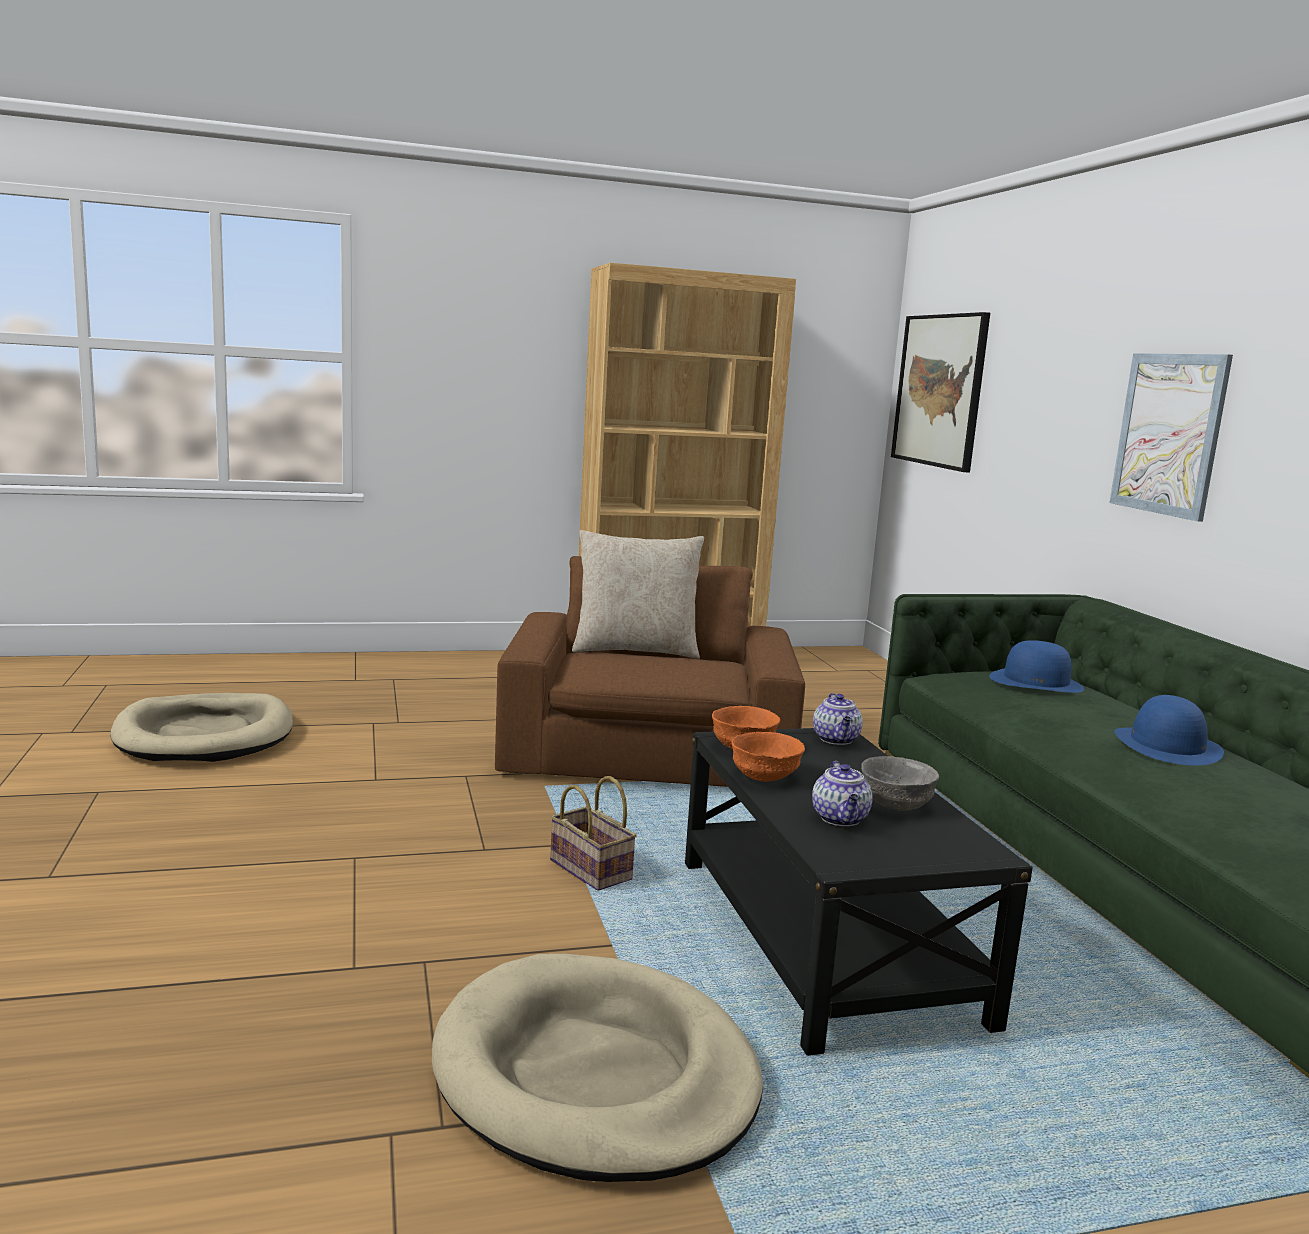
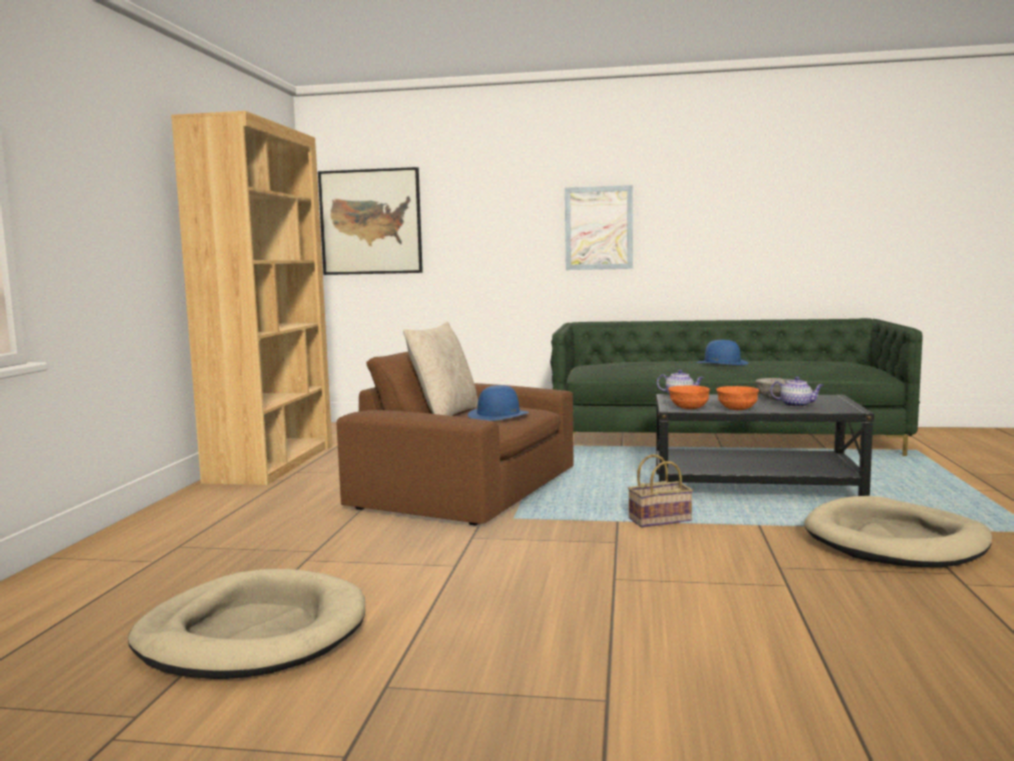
camera: 65 degrees left, 5 degrees down
blue hat [989,640,1084,693] -> blue hat moved to [468,385,529,421]

